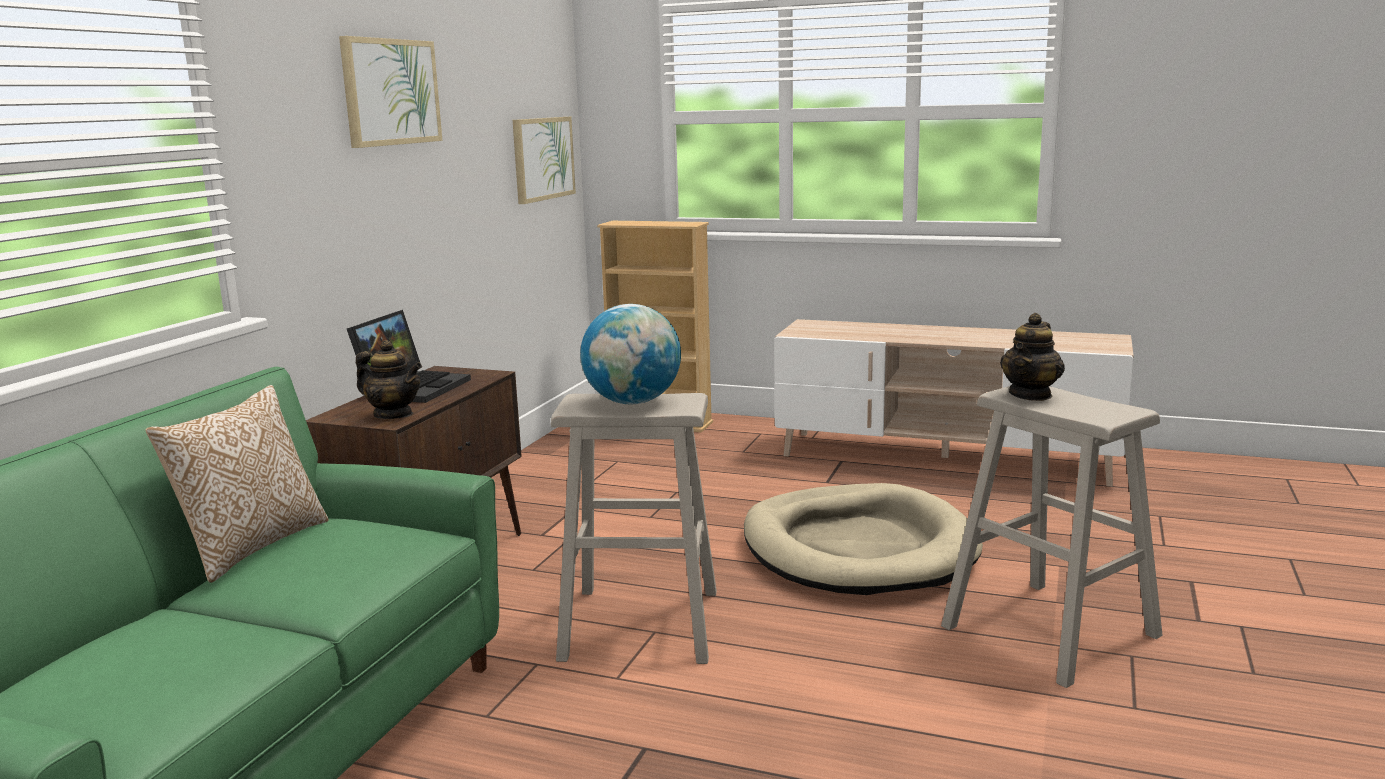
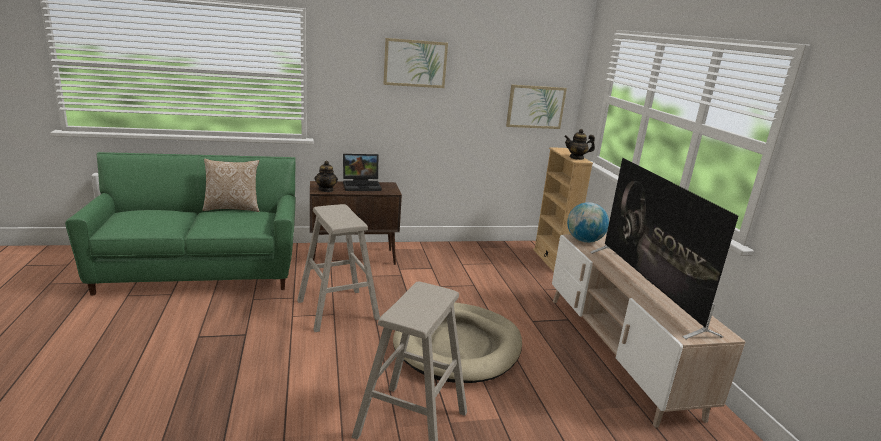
camera: 55 degrees right, 5 degrees up
globe [580,304,681,404] -> globe moved to [567,202,609,243]
teapot [1000,313,1065,401] -> teapot moved to [564,129,595,160]
none -> television [591,158,738,339]

